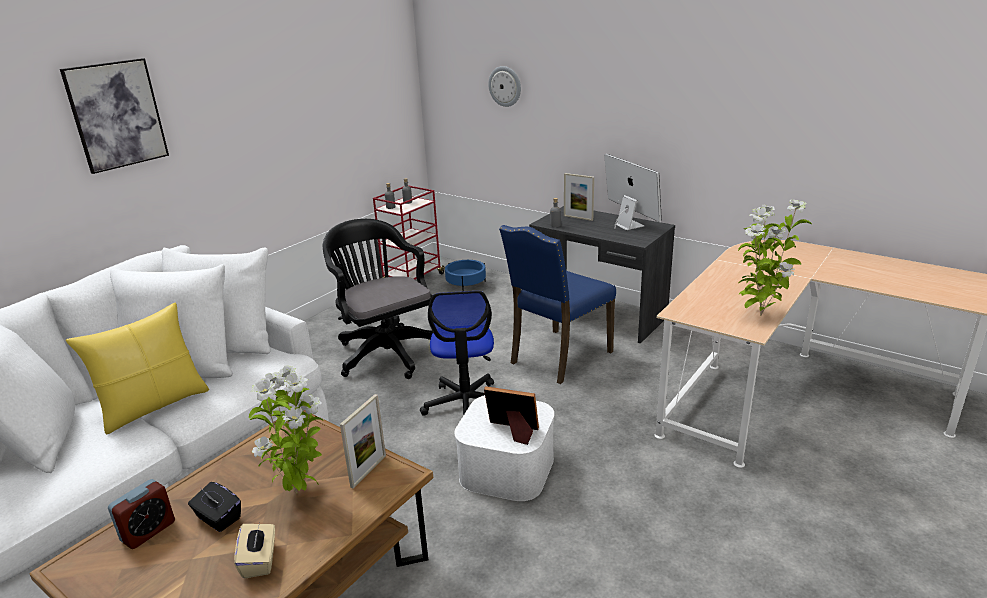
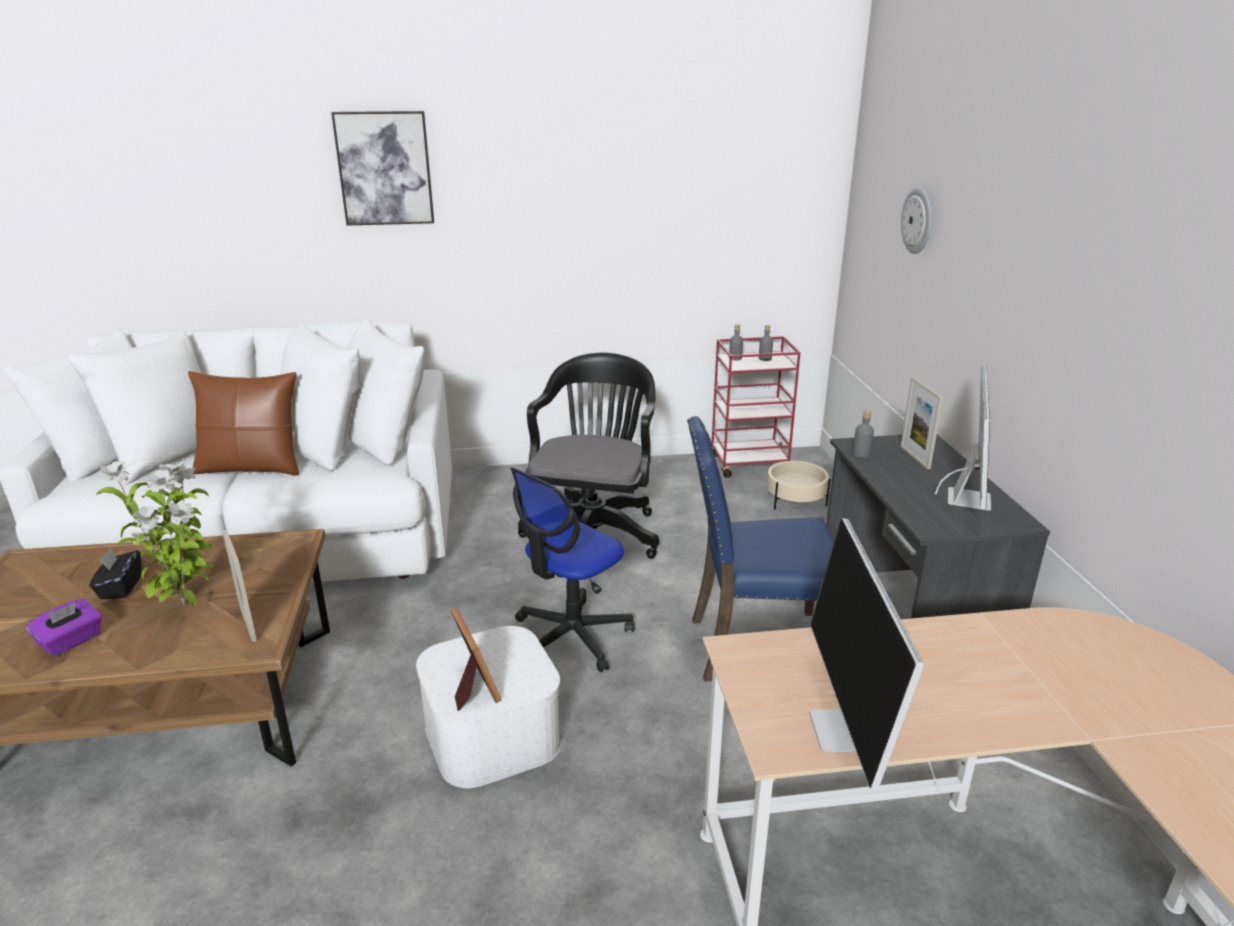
camera: 45 degrees right, 0 degrees up
yellow pillow [65,303,209,434] -> brown pillow [188,371,299,476]
alarm clock [108,479,175,549] -> none
beige tissue box [235,523,275,578] -> purple tissue box [26,599,102,657]
picture frame [340,394,386,489] -> picture frame turned 75 degrees clockwise [222,530,257,642]
blue planter [445,260,486,291] -> beige planter [767,460,830,510]
potted plant [738,199,812,316] -> monitor [809,518,924,789]

